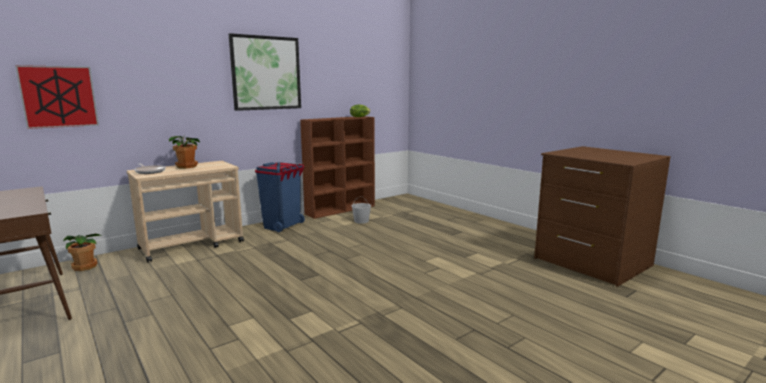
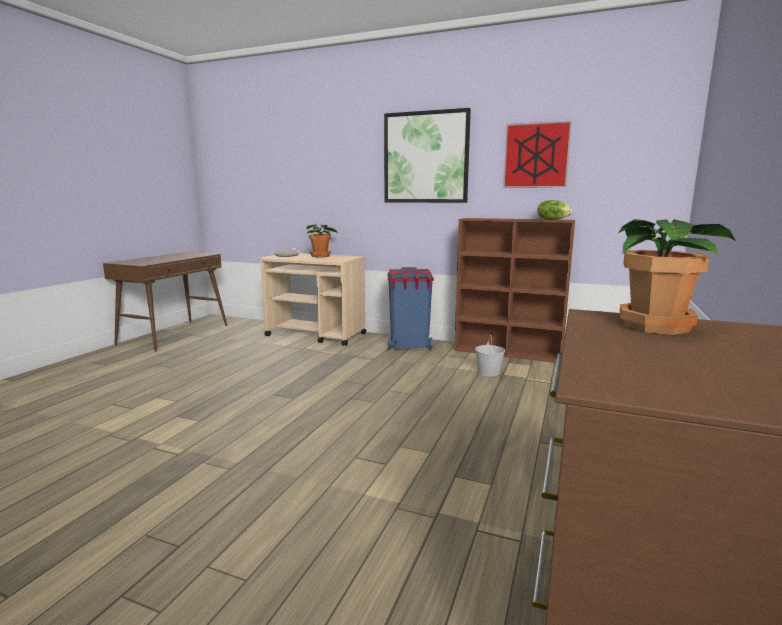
camera: 60 degrees right, 0 degrees up
picture [15,65,99,129] -> picture moved to [503,121,572,188]
potted plant [63,234,101,271] -> potted plant moved to [619,219,736,335]

